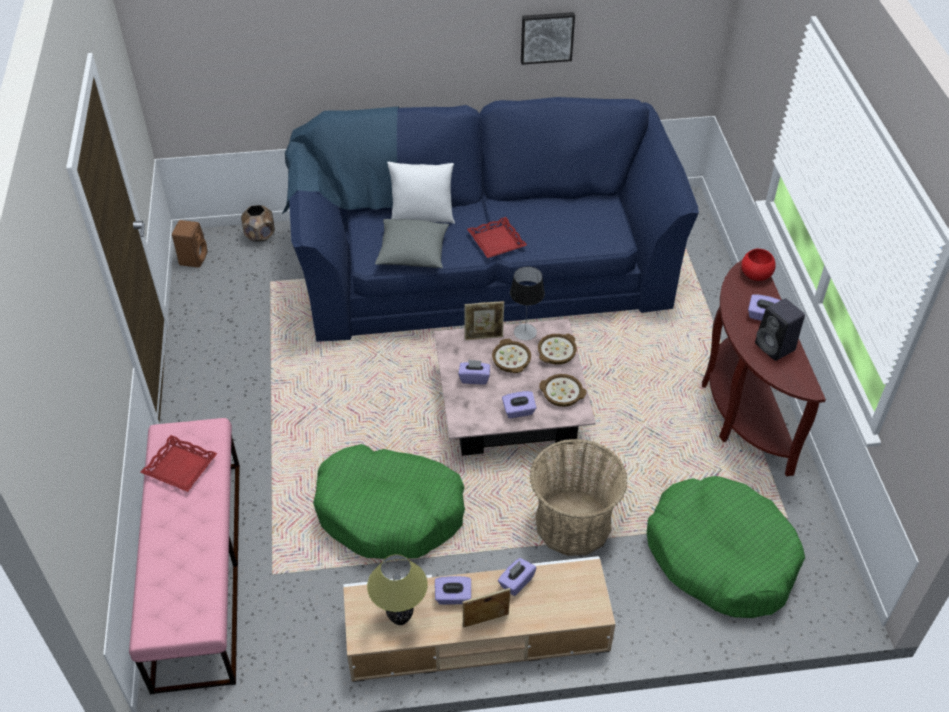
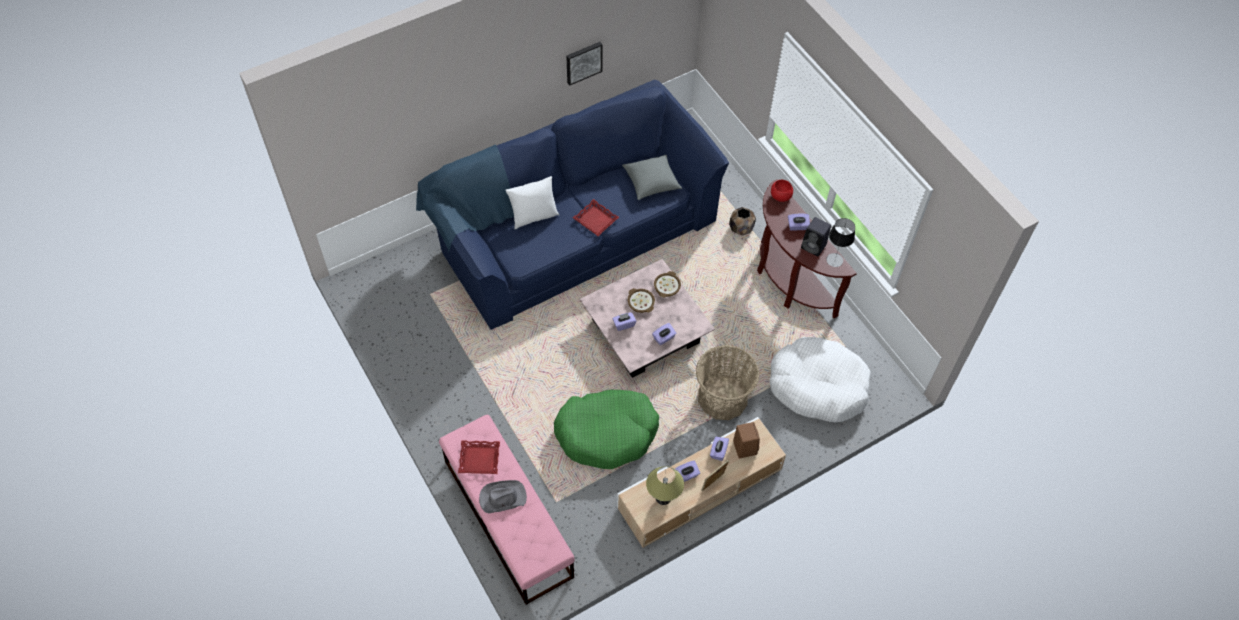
camera: 25 degrees left, 10 degrees up
brown speaker [172,220,208,268] -> brown speaker moved to [733,422,760,458]
brown planter [241,205,275,242] -> brown planter moved to [729,207,756,236]
grey pillow [375,219,449,268] -> grey pillow moved to [622,155,682,200]
picture frame [464,301,504,340] -> none
table lamp [510,267,545,340] -> table lamp moved to [826,218,855,267]
bowl [539,374,586,407] -> none
green dog bed [647,476,805,618] -> white dog bed [769,337,871,422]
none -> grey hat [479,480,527,513]

